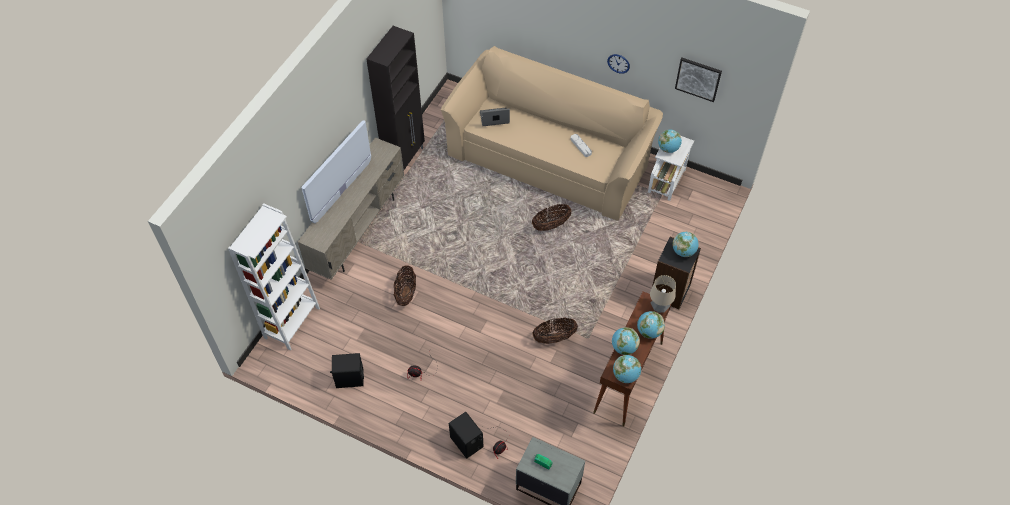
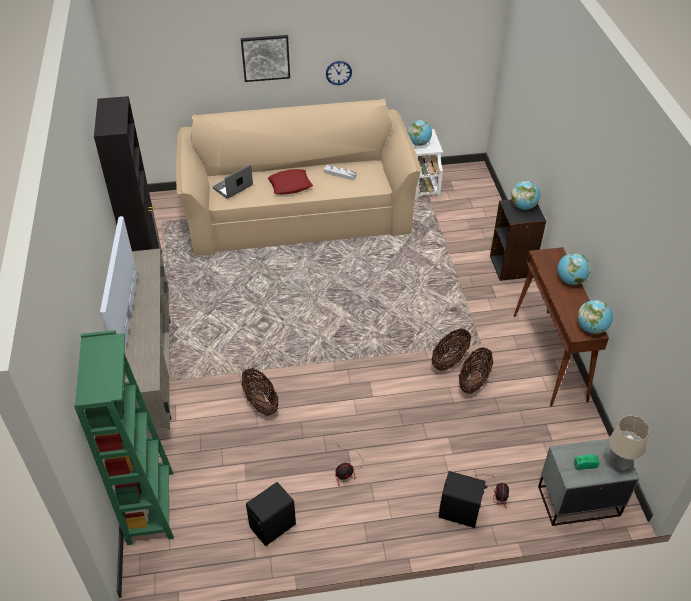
camera: 35 degrees left, 10 degrees down
white bookcase [228,203,320,351] -> green bookcase [74,330,174,545]
basket [532,204,572,231] -> basket moved to [459,347,493,394]
globe [612,327,640,355] -> none
table lamp [650,275,676,313] -> table lamp moved to [608,416,649,470]
picture [675,58,722,102] -> picture moved to [241,35,290,82]
none -> red pillow [268,169,313,194]

